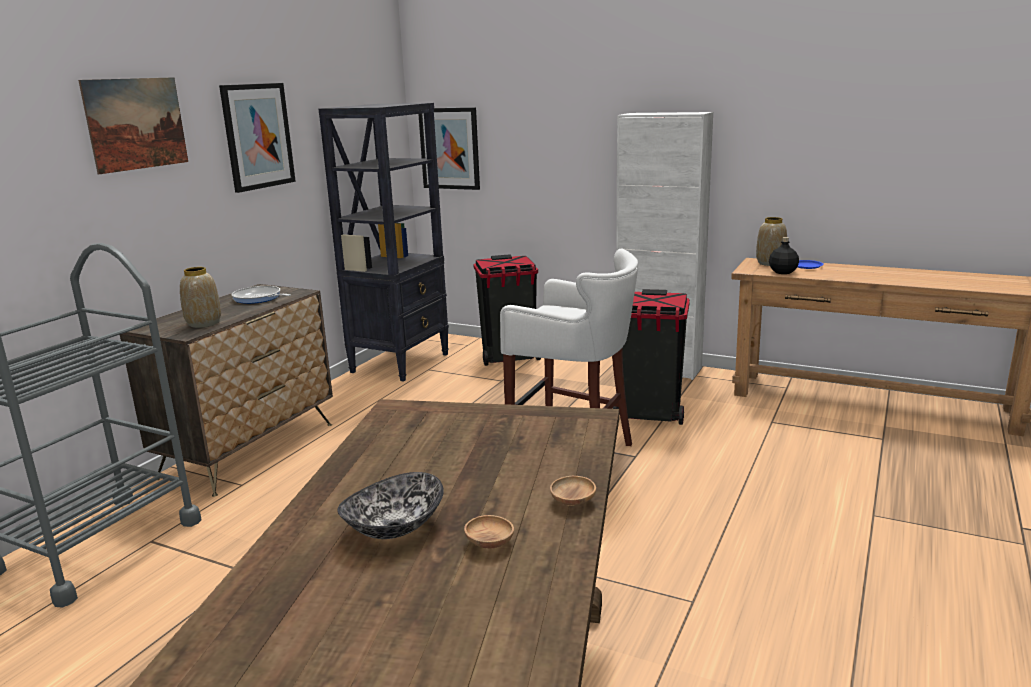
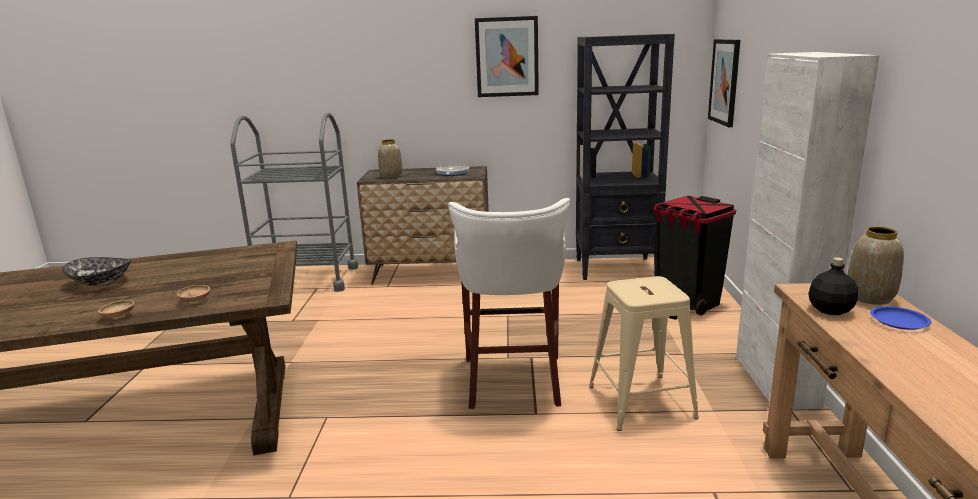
camera: 65 degrees right, 0 degrees up
picture [78,77,188,174] -> none
brown bowl [464,515,514,548] -> brown bowl moved to [177,285,210,303]
black trash can [612,289,690,425] -> beige stool [589,276,699,431]

